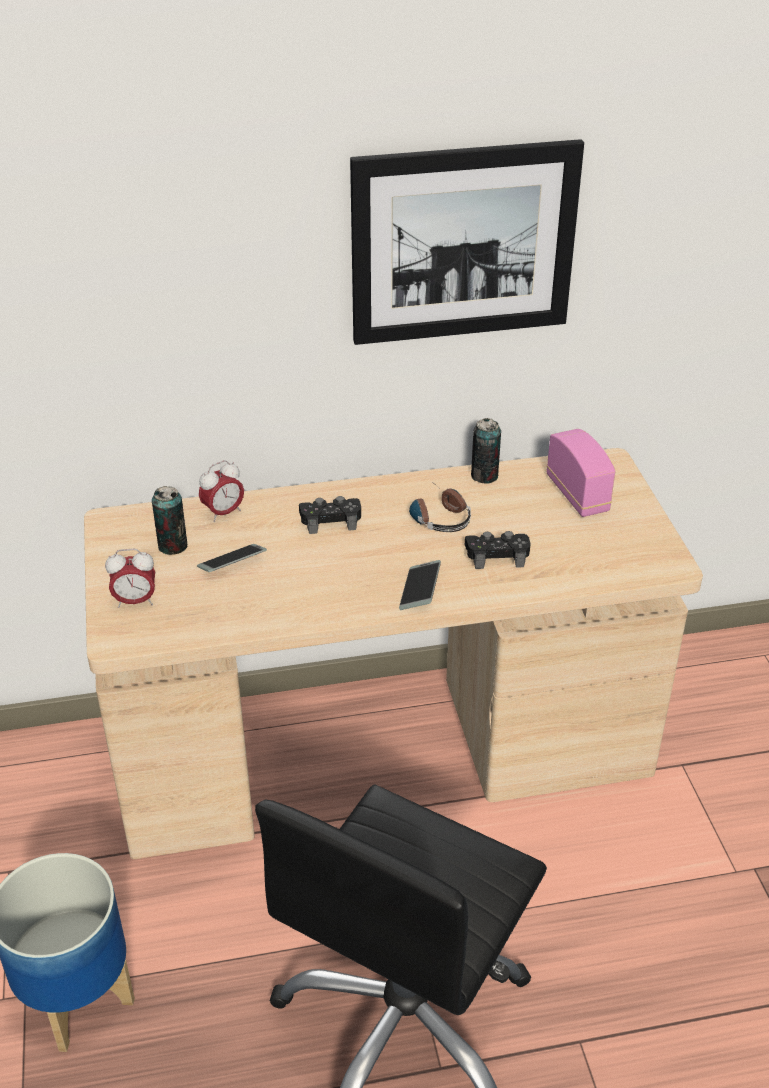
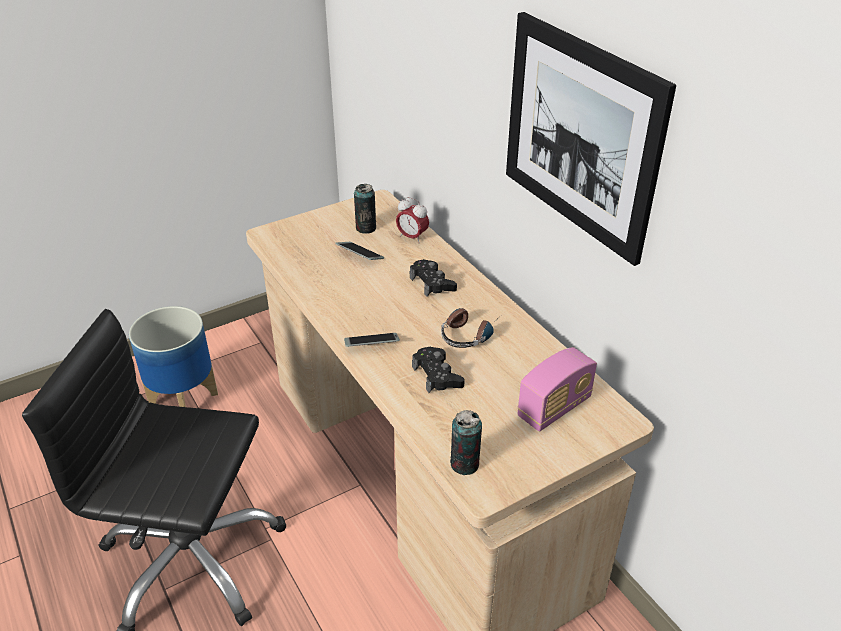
camera: 70 degrees right, 0 degrees up
alarm clock [105,549,155,608] -> none
can [471,418,501,484] -> can moved to [450,410,482,475]

